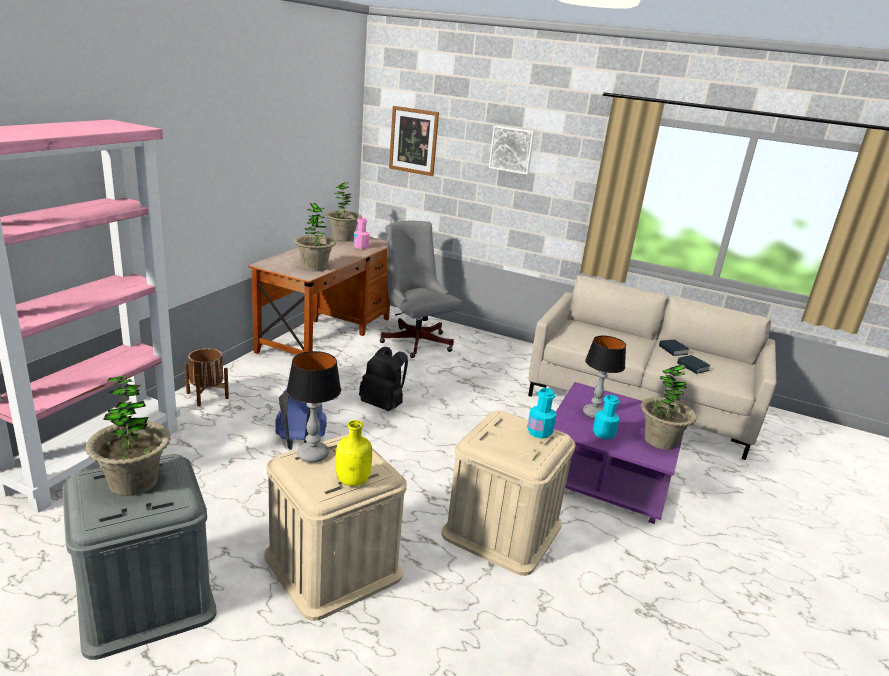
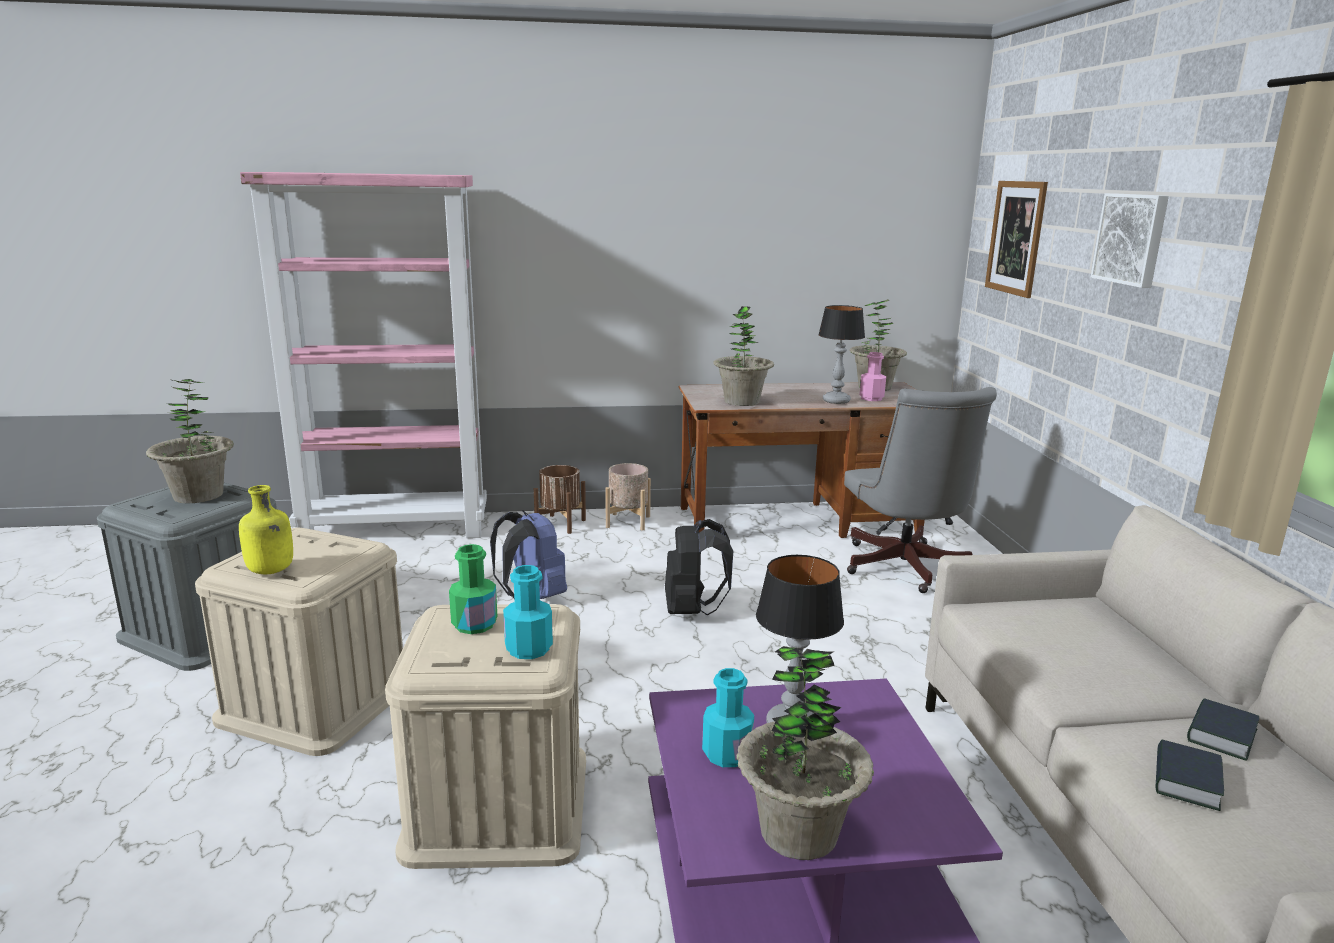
camera: 60 degrees right, 5 degrees down
table lamp [287,351,341,463] -> table lamp moved to [818,305,865,404]
grey office chair [380,221,462,358] -> grey office chair turned 150 degrees clockwise [844,387,997,593]
none -> green bottle [449,544,497,634]
none -> beige planter [605,463,651,531]

